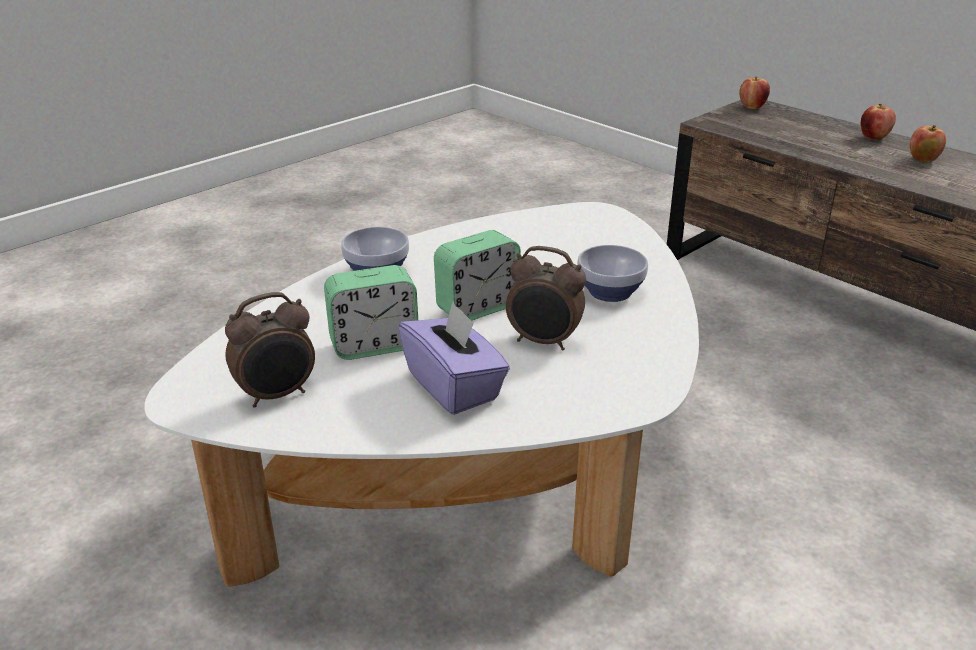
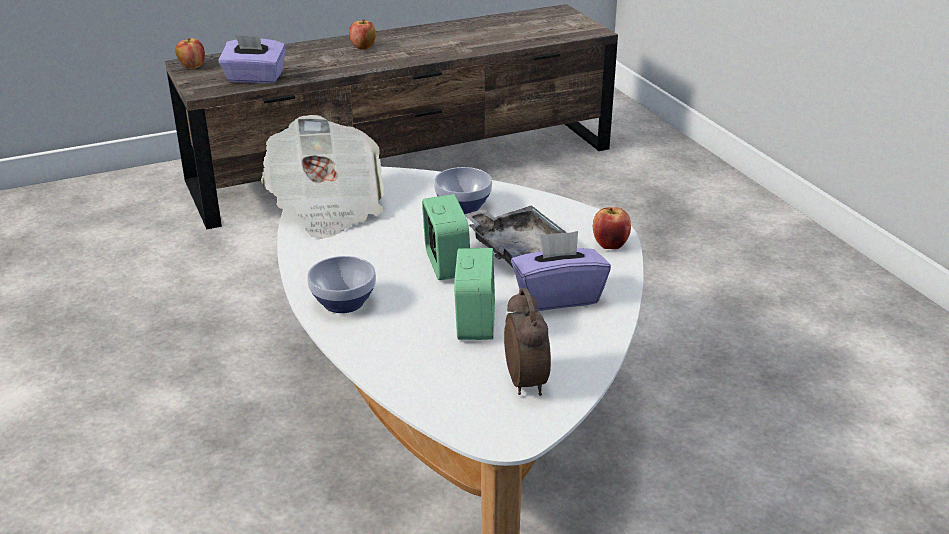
camera: 70 degrees left, 0 degrees up
alarm clock [506,246,586,351] -> grey tray [465,205,567,268]
apple [861,104,896,140] -> apple moved to [593,207,631,249]
none -> purple tissue box [218,35,286,84]
none -> newspaper [261,115,384,239]

